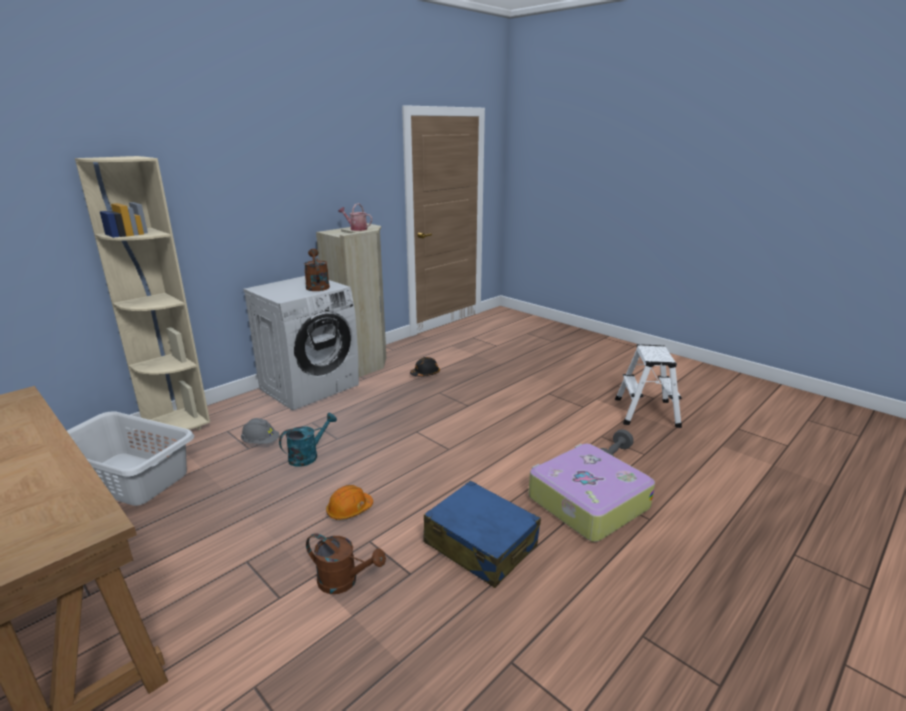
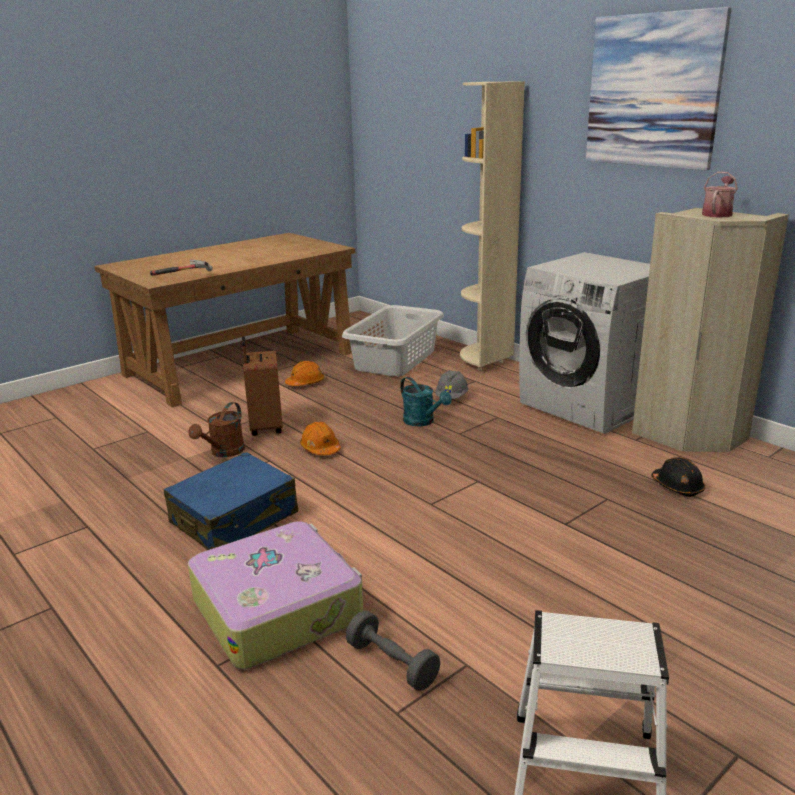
camera: 95 degrees right, 0 degrees up
brown watering can [304,249,330,291] -> none
none -> hammer [150,259,213,276]
none -> brown suitcase [242,336,283,436]
none -> orange hard hat [285,361,324,386]
none -> picture [586,7,732,171]

